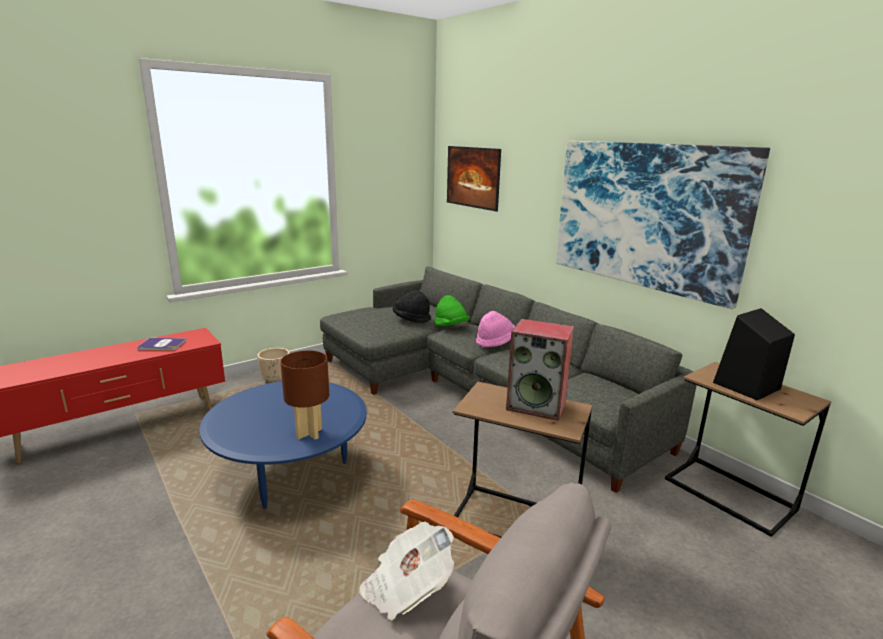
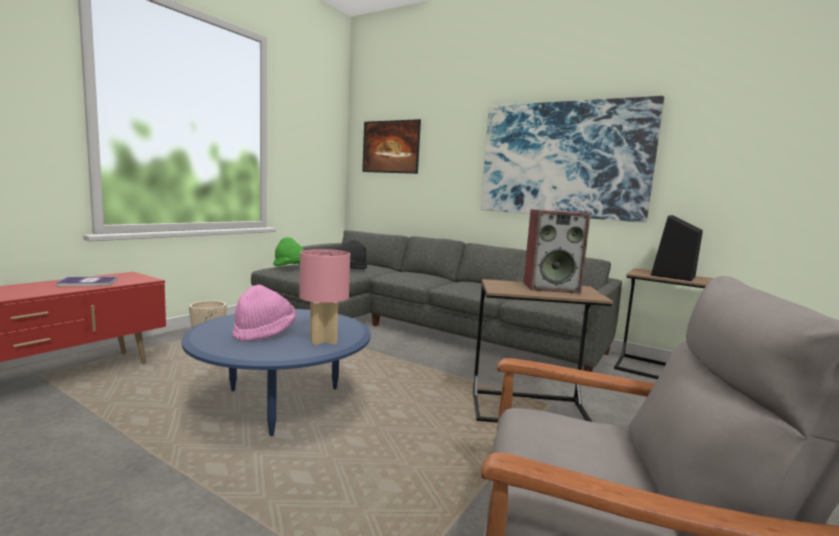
camera: 20 degrees left, 10 degrees down
brown table lamp [280,350,329,440] -> pink table lamp [299,249,350,346]
newspaper [359,522,454,621] -> none
green hat [434,295,470,326] -> green hat moved to [273,237,304,266]
pink hat [476,311,515,347] -> pink hat moved to [232,285,296,342]

